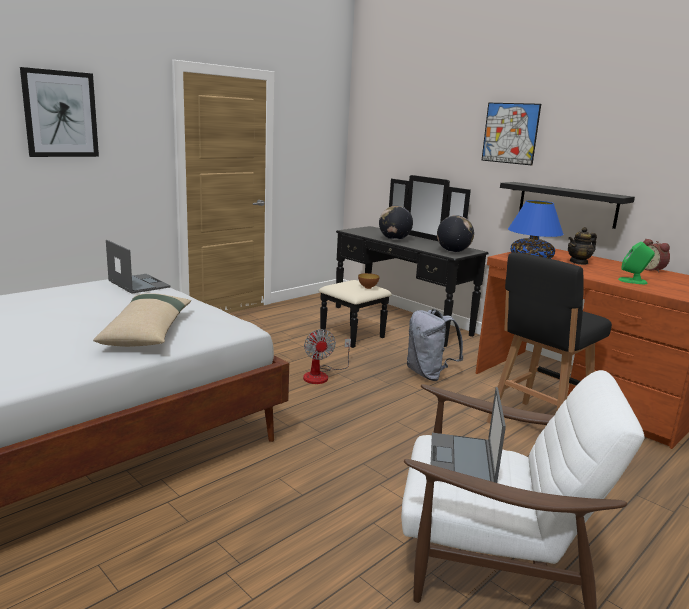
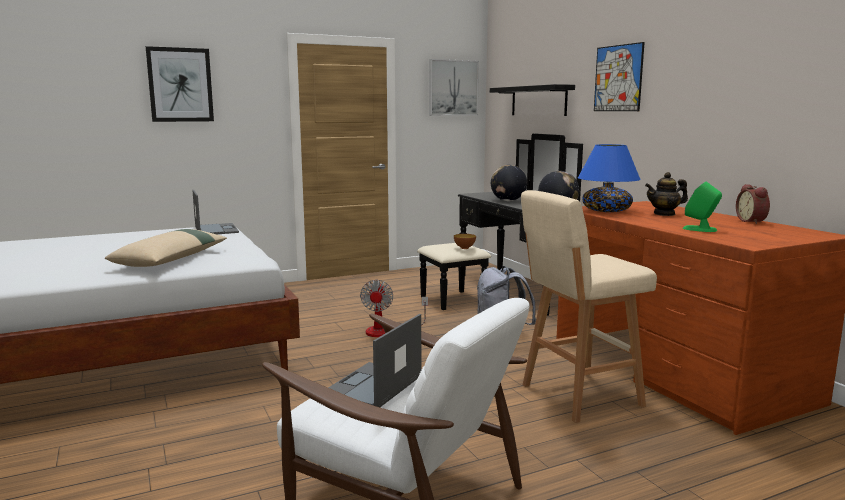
camera: 20 degrees right, 5 degrees down
black stool [486,252,612,424] -> beige stool [521,190,657,423]
black shelf [500,182,635,229] -> black shelf moved to [490,84,575,116]
none -> picture [429,59,479,116]

